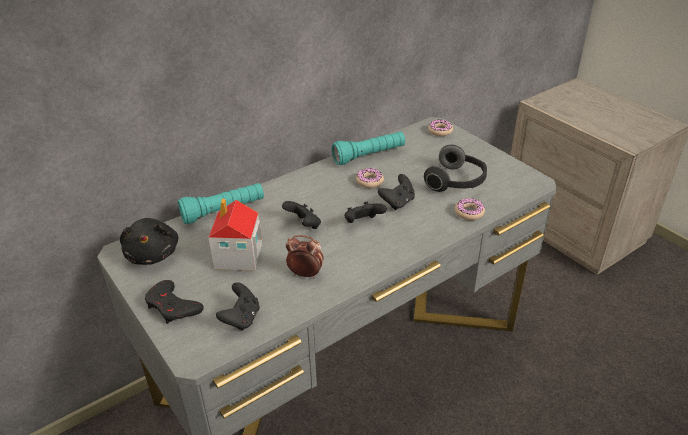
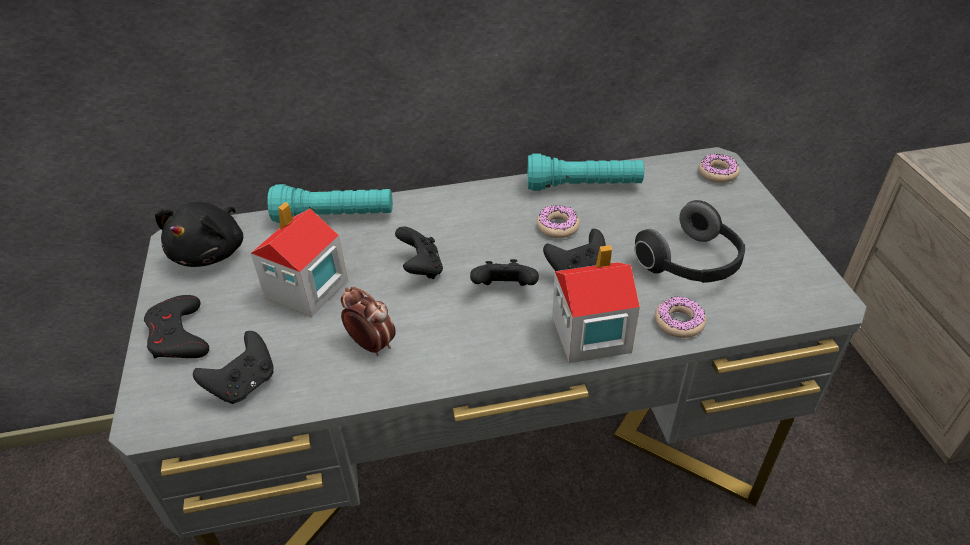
camera: 25 degrees right, 5 degrees up
none -> toy house [552,245,640,363]

